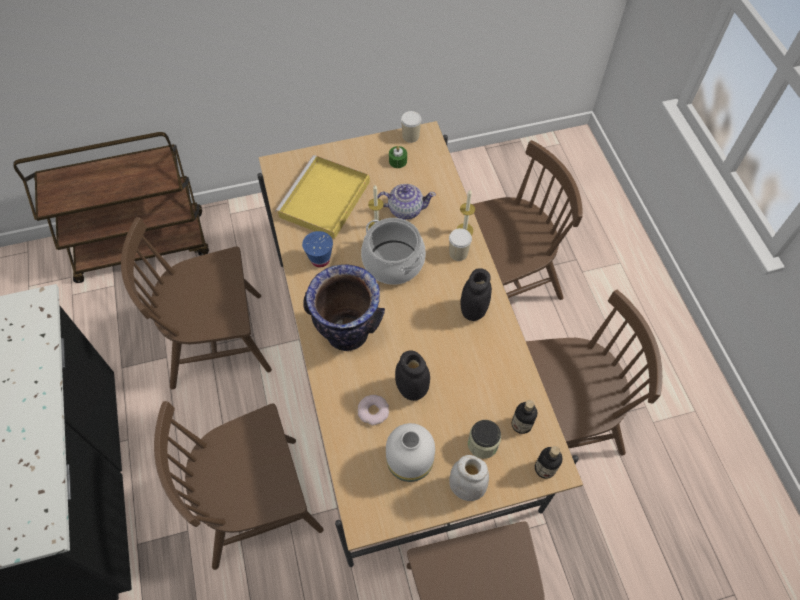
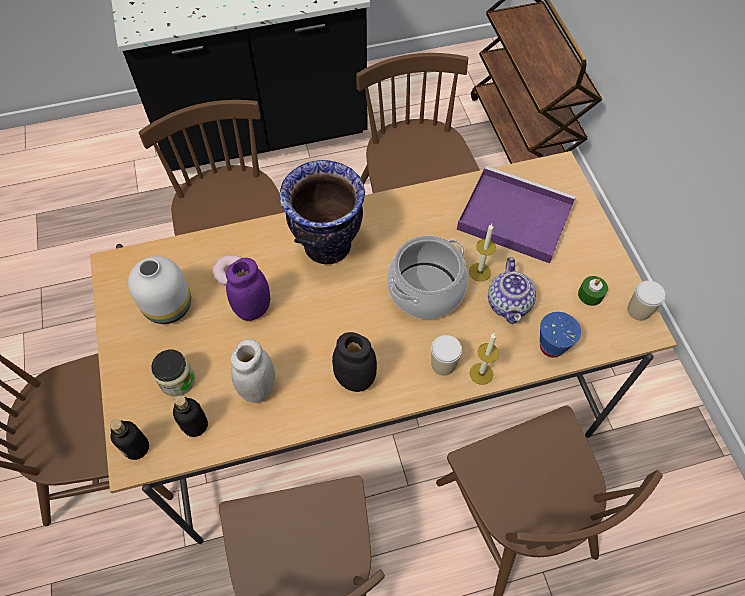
camera: 90 degrees right, 0 degrees up
yellow tray [275,155,370,239] -> purple tray [457,166,576,263]
blue cup [302,231,333,268] -> blue cup moved to [540,312,581,358]
black jar [395,350,430,401] -> purple jar [226,258,270,321]
white jar [449,455,489,501] -> white jar moved to [231,339,275,403]

